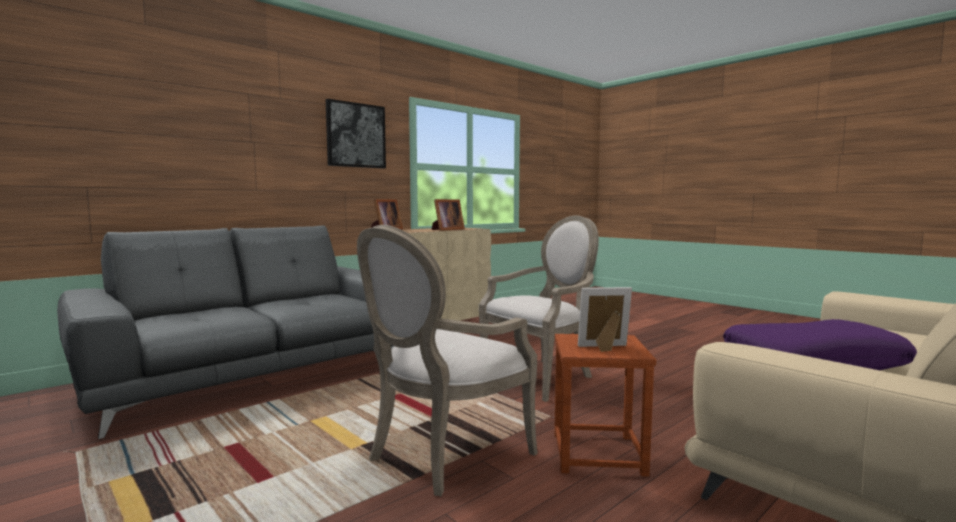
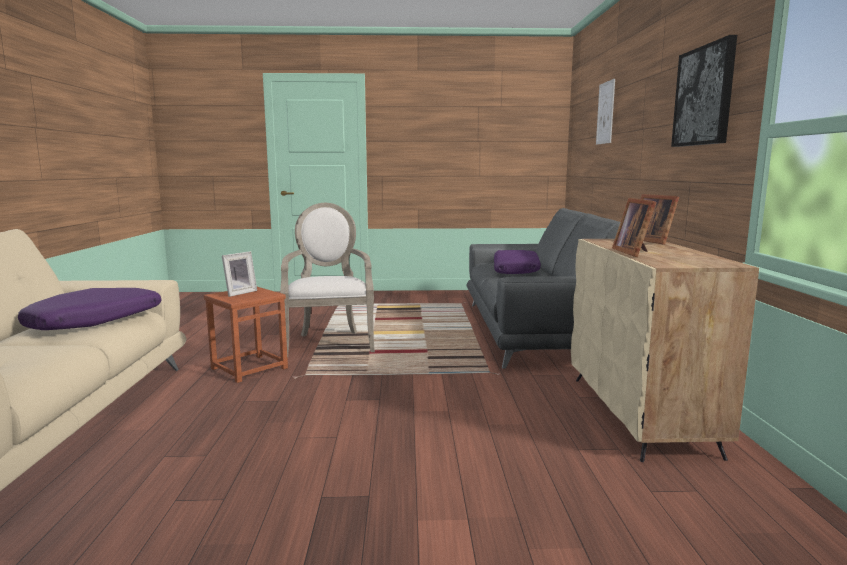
camera: 130 degrees right, 5 degrees up
armchair [479,215,599,402] -> none
none -> purple pillow [494,250,541,274]
none -> picture [596,79,615,145]

